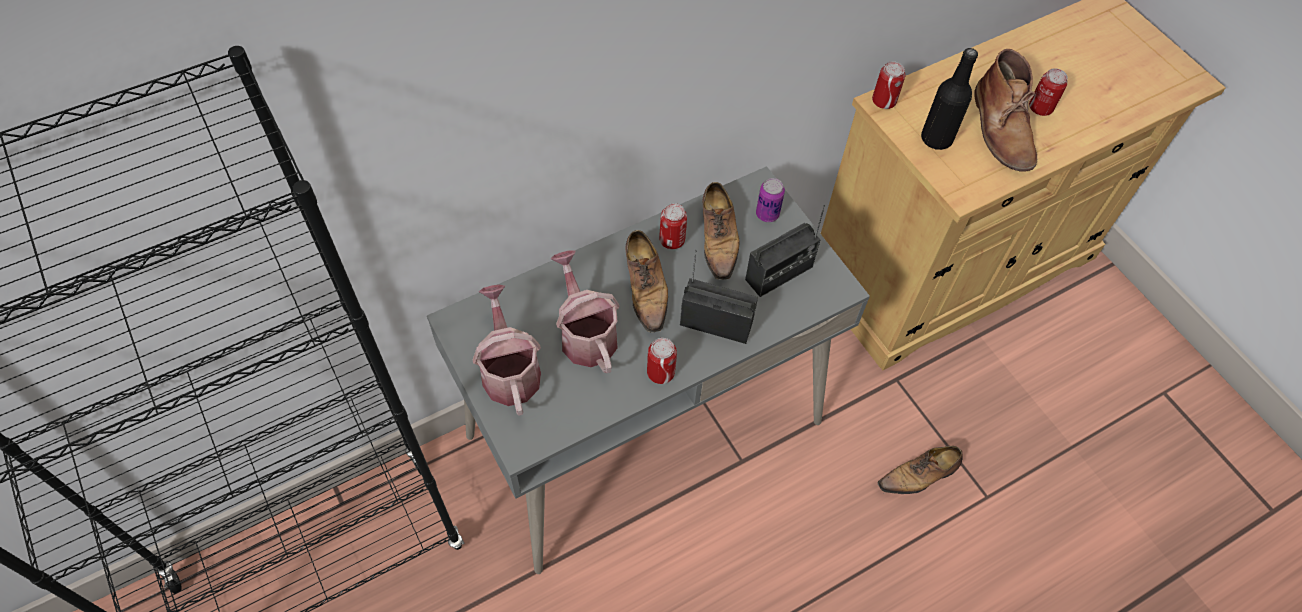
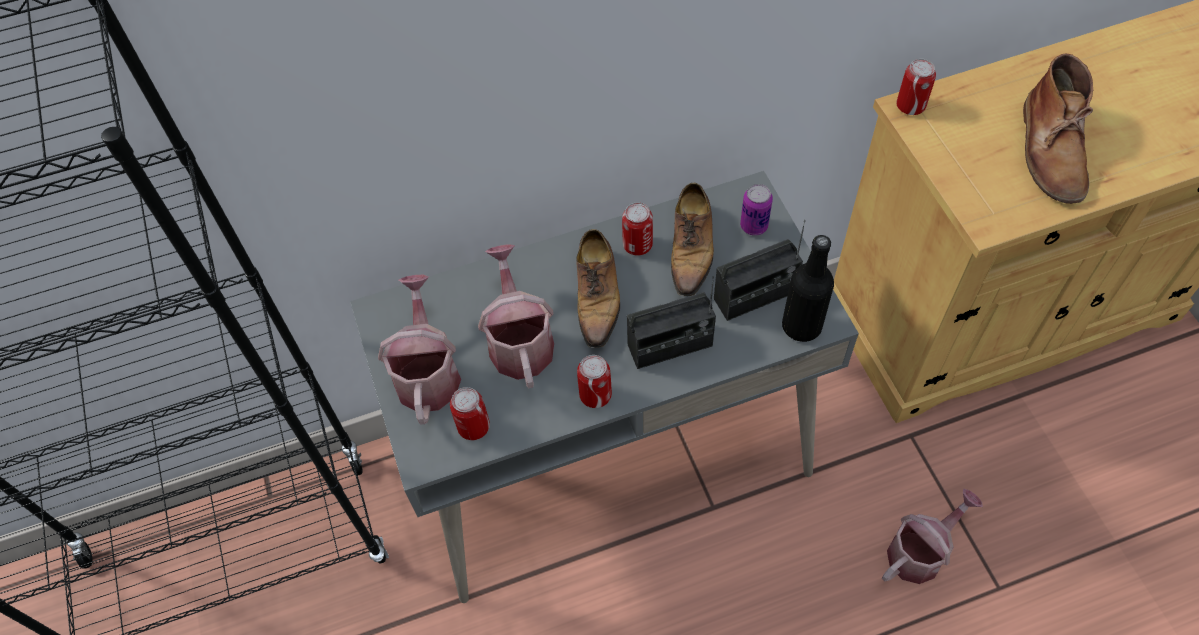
camera: 15 degrees right, 0 degrees up
radio [680,250,758,344] -> radio turned 135 degrees clockwise [627,276,716,369]
shoe [878,446,963,494] -> watering can [882,489,983,584]
black bottle [921,48,978,150] -> black bottle moved to [782,235,834,342]
can [1029,68,1068,116] -> can moved to [450,387,490,440]

